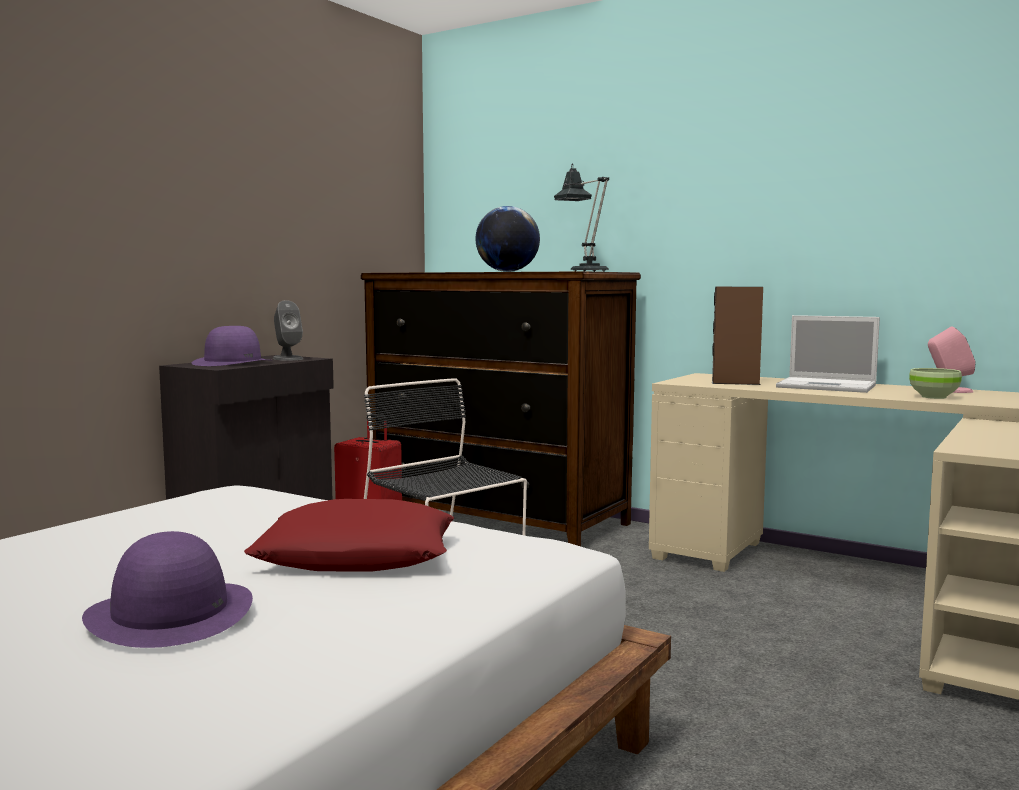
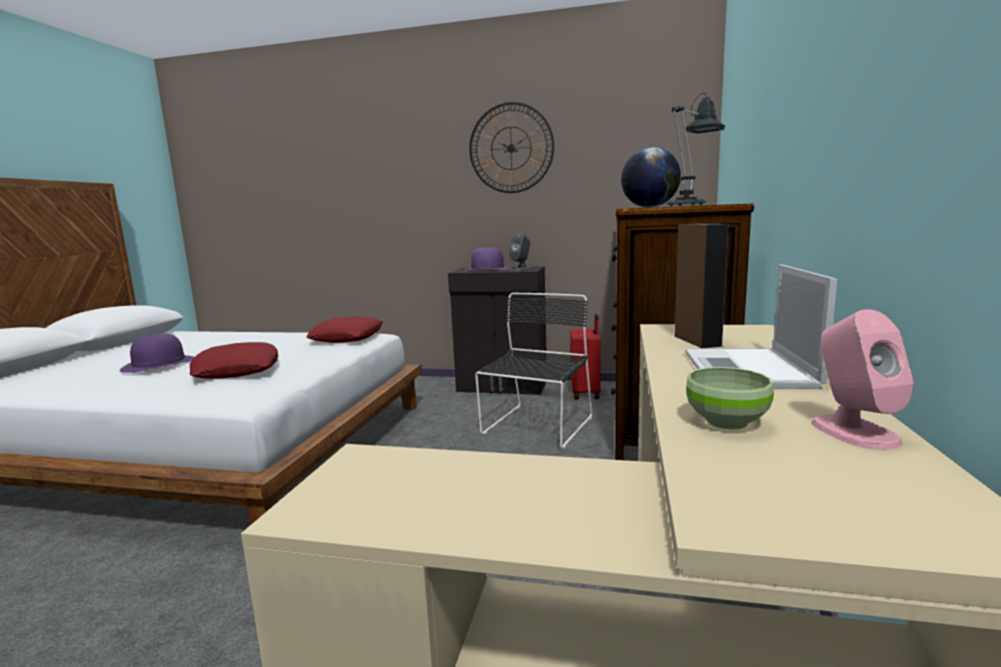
camera: 70 degrees right, 5 degrees up
none -> red pillow [306,316,382,343]
none -> wall clock [469,102,554,193]

